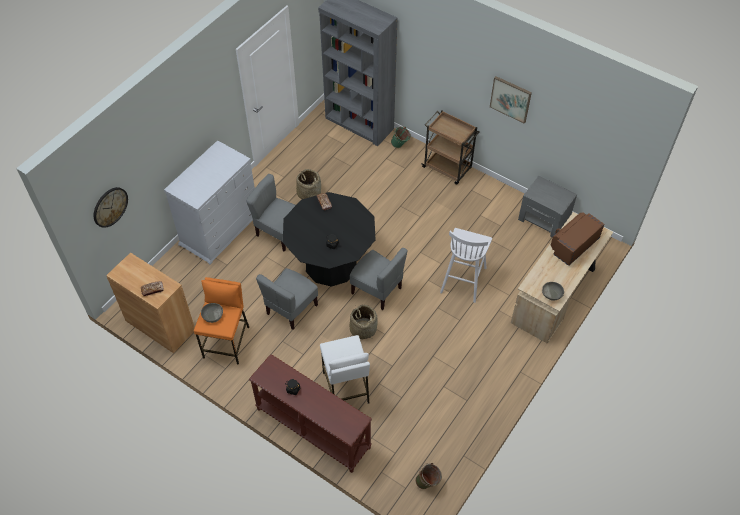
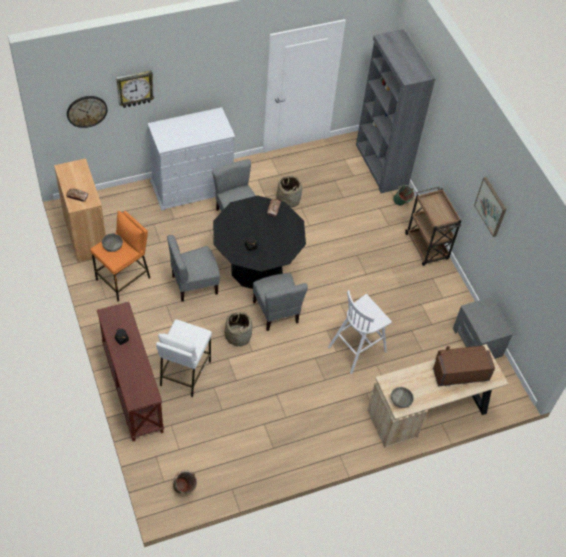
camera: 30 degrees right, 0 degrees up
none -> wall clock [116,70,154,108]

